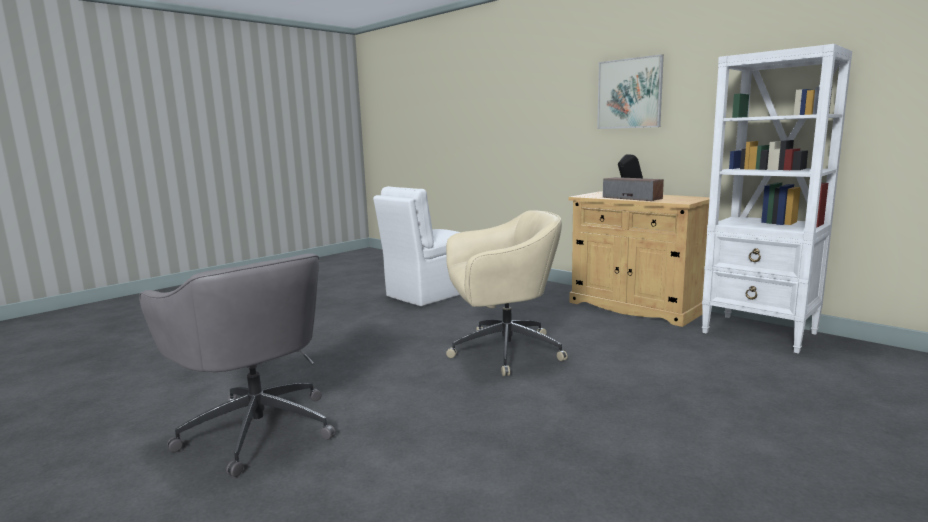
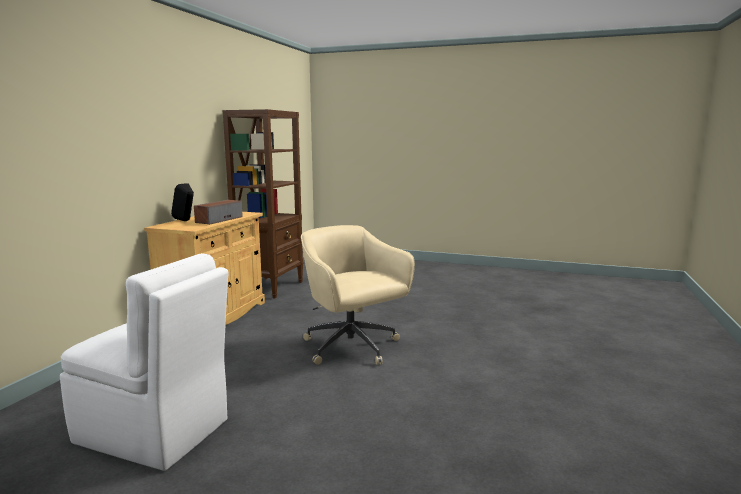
camera: 115 degrees left, 0 degrees up
grey office chair [139,253,336,477] -> none
picture [597,54,664,129] -> none
white bookcase [702,44,852,354] -> brown bookcase [223,109,303,298]

